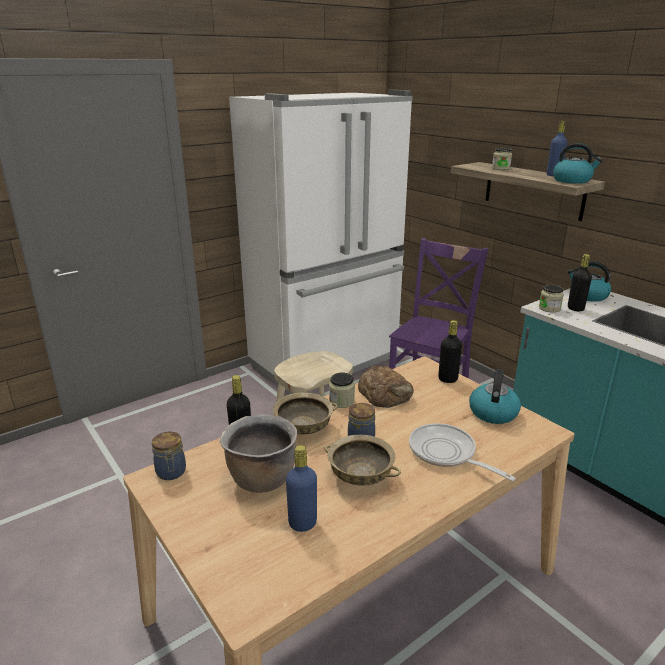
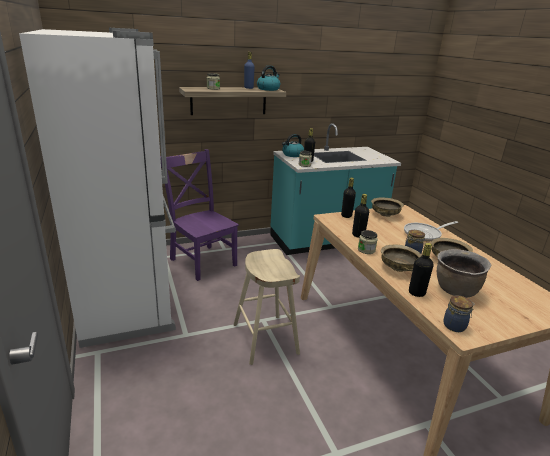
camera: 75 degrees left, 0 degrees up
blue bottle [286,445,317,532] -> none
bread [358,365,414,408] -> black bottle [352,194,369,238]
kettle [469,369,521,424] -> beige bowl [371,197,404,217]

